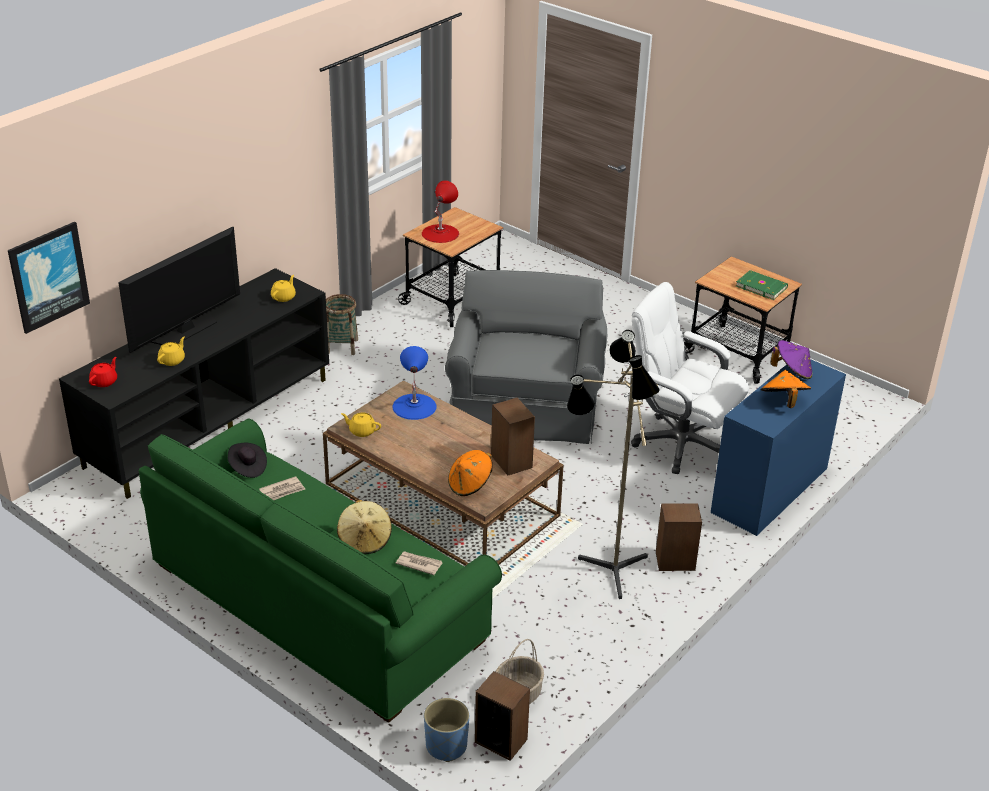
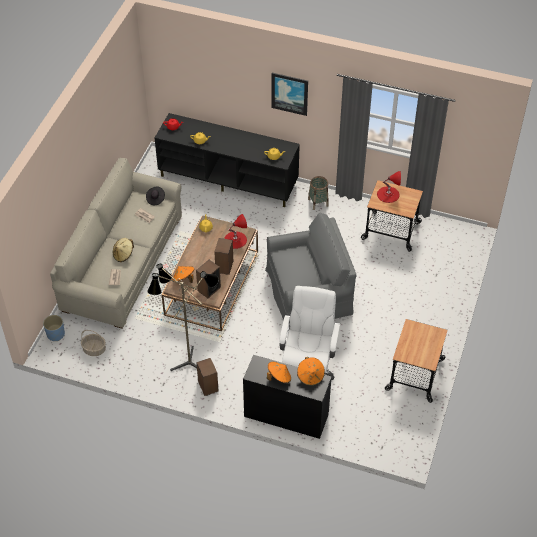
camera: 70 degrees right, 15 degrees up
picture [8,222,90,334] -> picture moved to [272,73,308,116]
television [118,227,240,353] -> none
green sofa [139,419,502,723] -> beige sofa [50,158,182,329]
blue table lamp [392,346,437,420] -> red table lamp [224,214,247,249]
speaker [475,671,530,761] -> speaker moved to [214,238,233,275]
blue desk [711,360,846,536] -> black desk [243,355,332,439]
green book [736,270,788,300] -> none
purple hat [770,340,812,379] -> orange hat [297,357,325,386]

